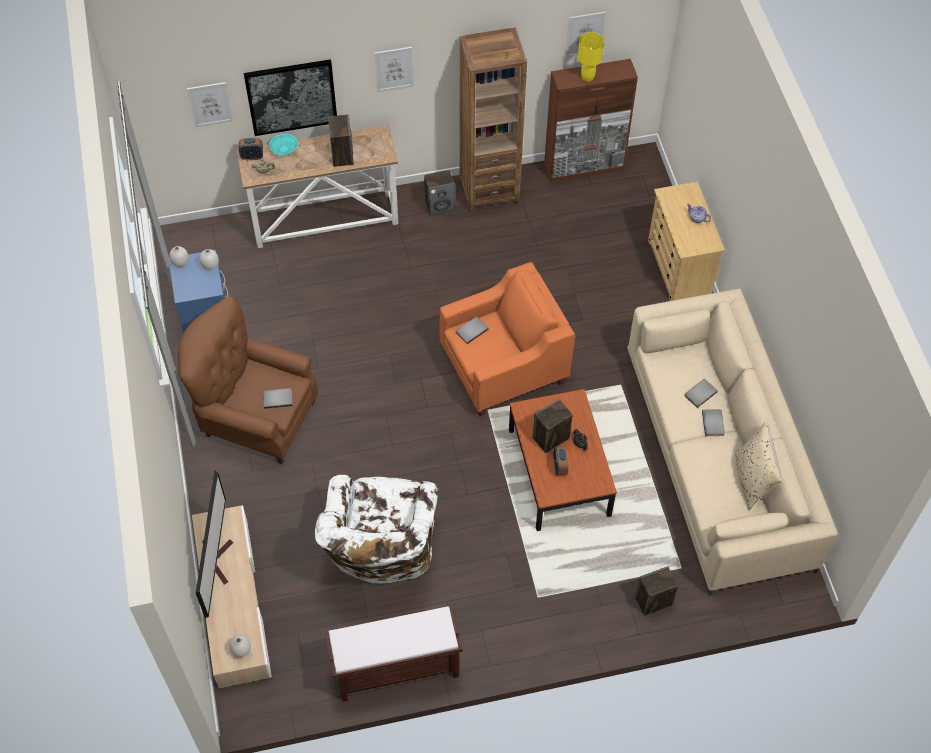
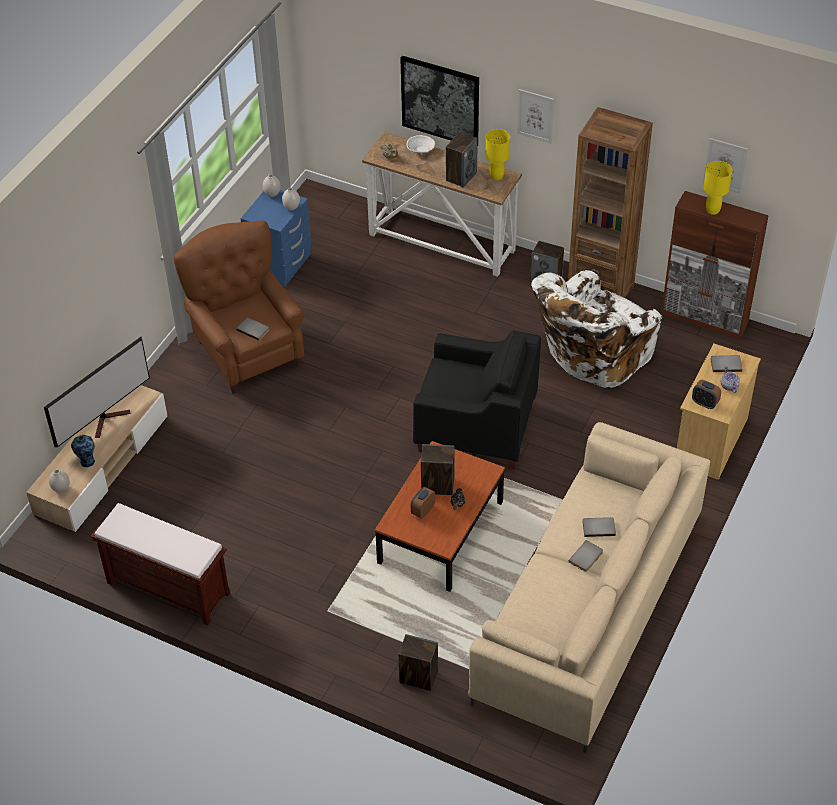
camera: 40 degrees right, 10 degrees down
picture [187,82,233,127] -> none
alarm clock [239,138,263,160] -> alarm clock moved to [692,380,721,409]
turquoise bowl [269,134,298,155] -> white bowl [407,135,435,153]
white armchair [315,475,438,584] -> white armchair moved to [531,270,662,388]
orange armchair [439,262,576,416] -> black armchair [413,331,541,470]
grey book [456,317,488,344] -> grey book moved to [710,355,743,372]
beige pillow [735,421,782,510] -> none
none -> vase [71,435,95,467]
none -> yellow table lamp [485,129,510,180]

